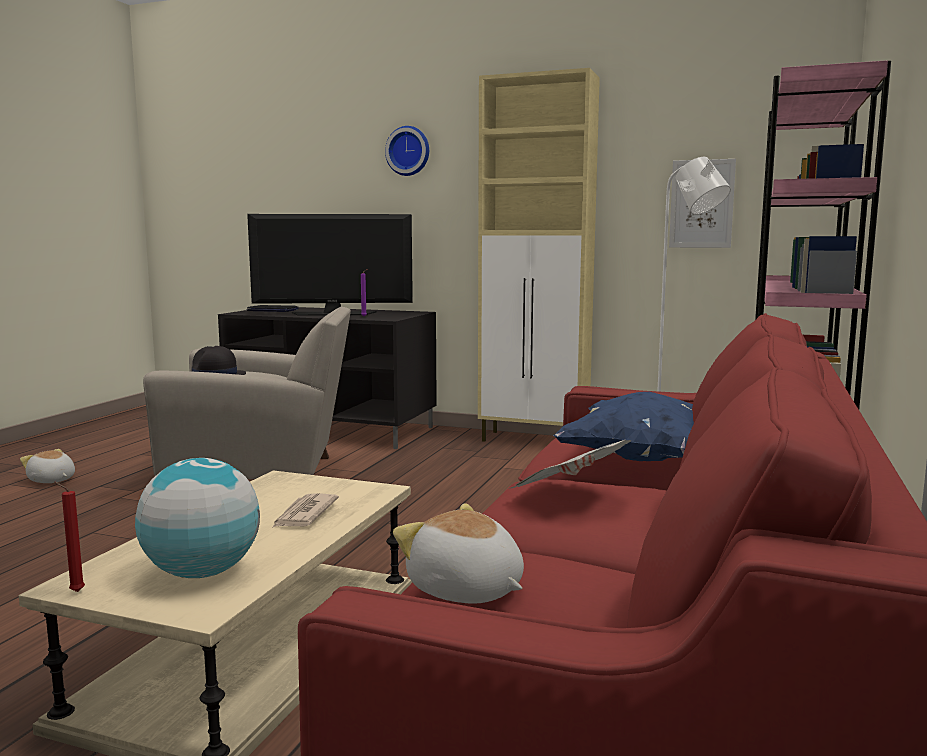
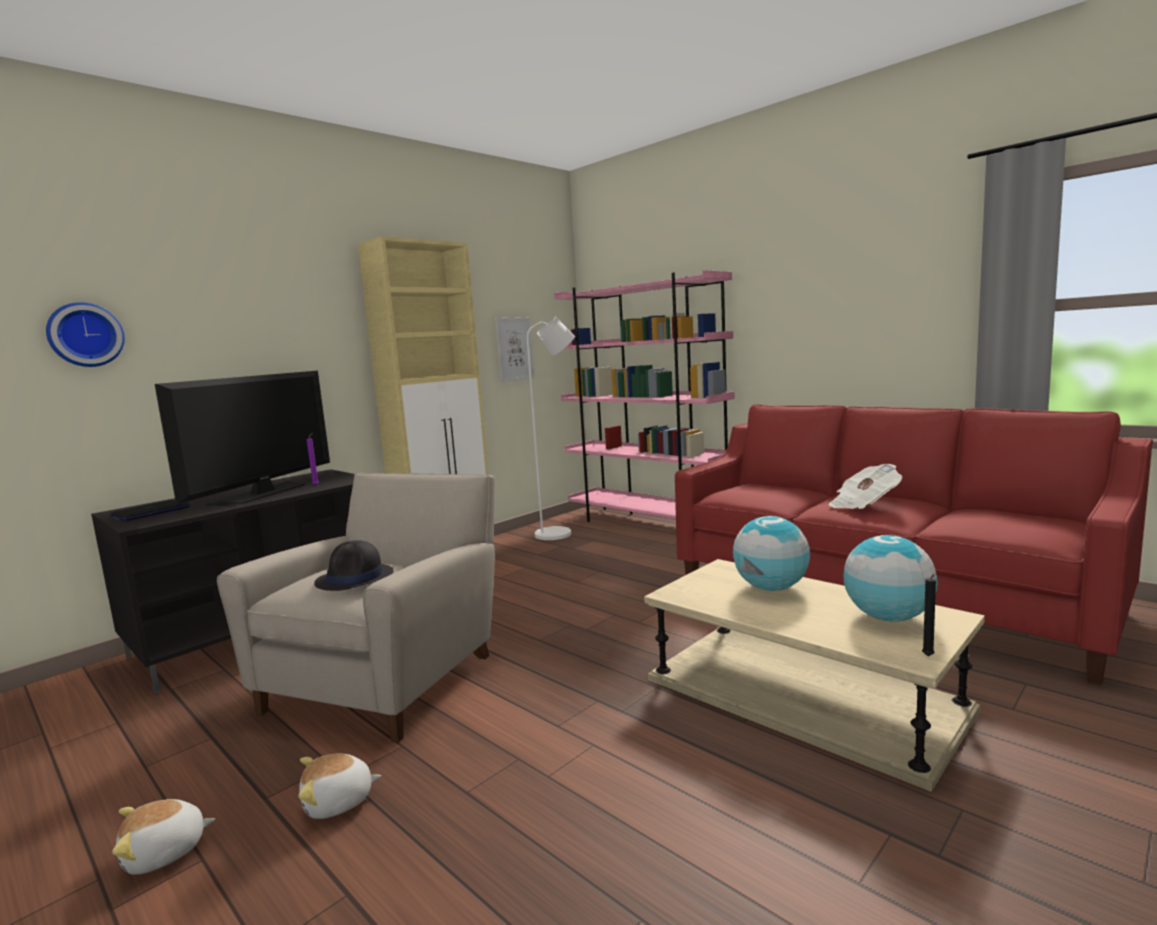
camera: 65 degrees left, 0 degrees up
red candle [54,482,85,592] -> black candle [922,574,936,656]
newspaper [272,493,339,528] -> globe [733,516,810,591]
wall clock [385,126,429,176] -> wall clock moved to [46,302,125,367]
plush toy [393,503,524,604] -> plush toy moved to [299,754,381,819]
blue pillow [553,392,694,461] -> none

